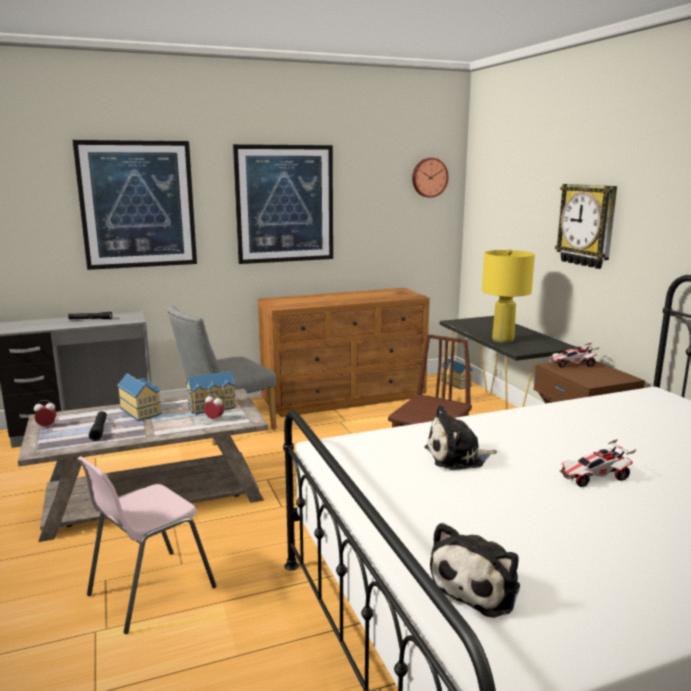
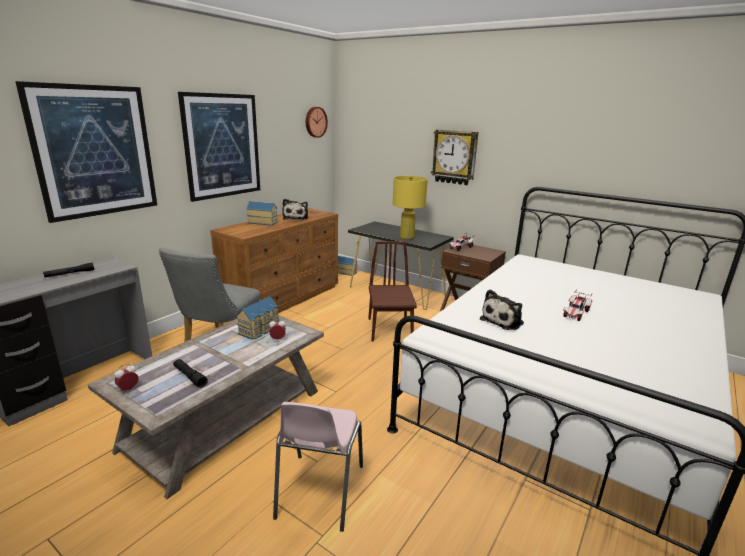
camera: 35 degrees left, 5 degrees up
toy house [117,373,162,421] -> toy house moved to [246,201,278,226]
plush toy [430,523,520,618] -> plush toy moved to [282,199,308,220]

